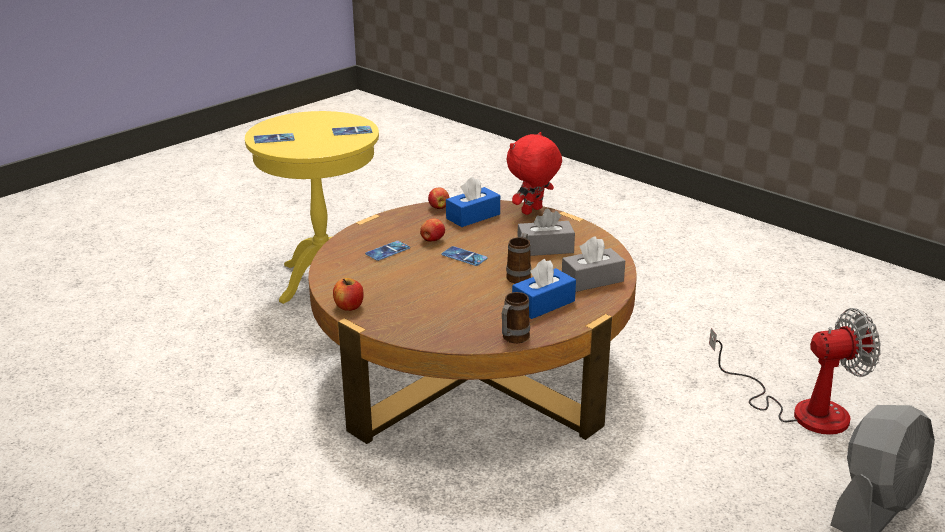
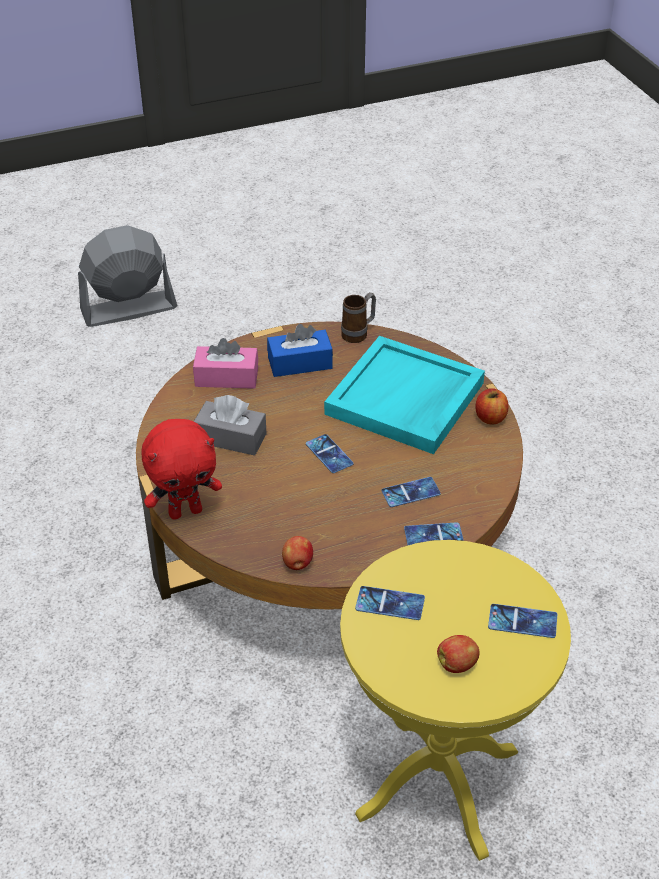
camera: 155 degrees left, 15 degrees up
apple [420,218,445,242] -> apple moved to [437,635,479,673]
blue tissue box [446,177,500,227] -> none
mug [506,233,531,284] -> none
grey tissue box [562,236,625,292] -> pink tissue box [193,338,258,389]
fan [709,308,881,435] -> none
none -> turquoise tray [324,336,485,454]
none -> phone [404,522,464,545]

